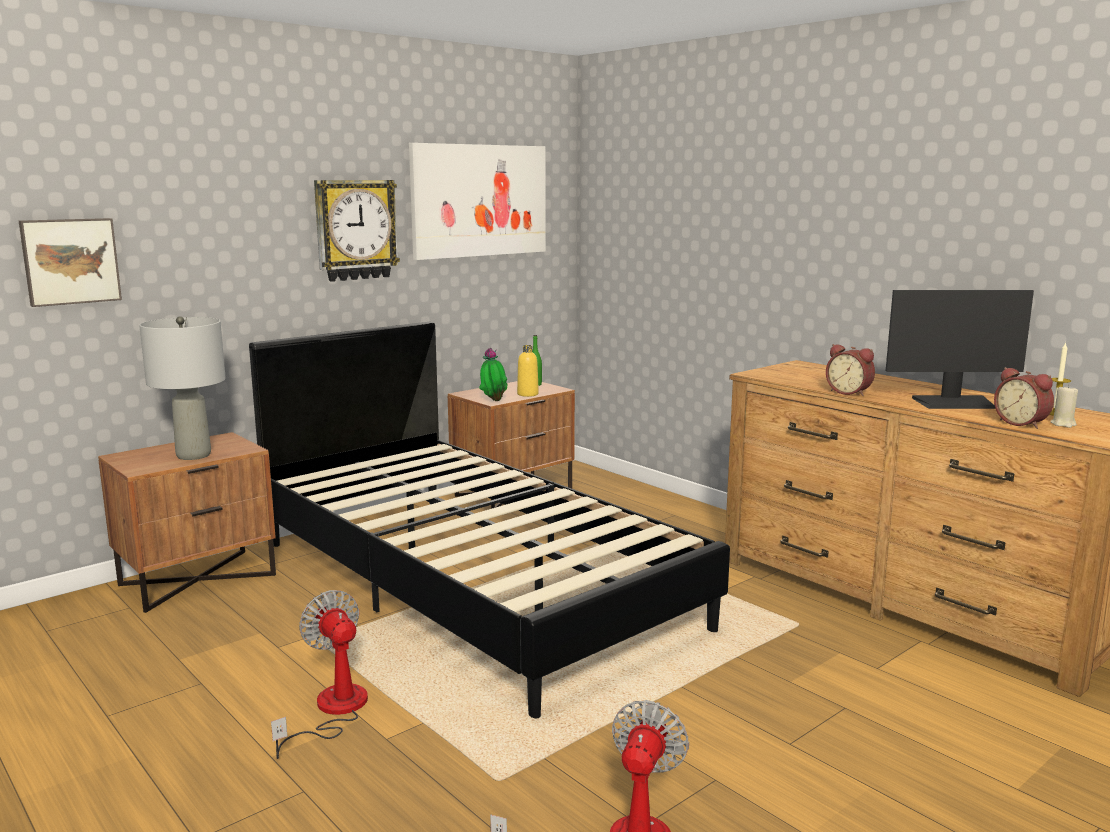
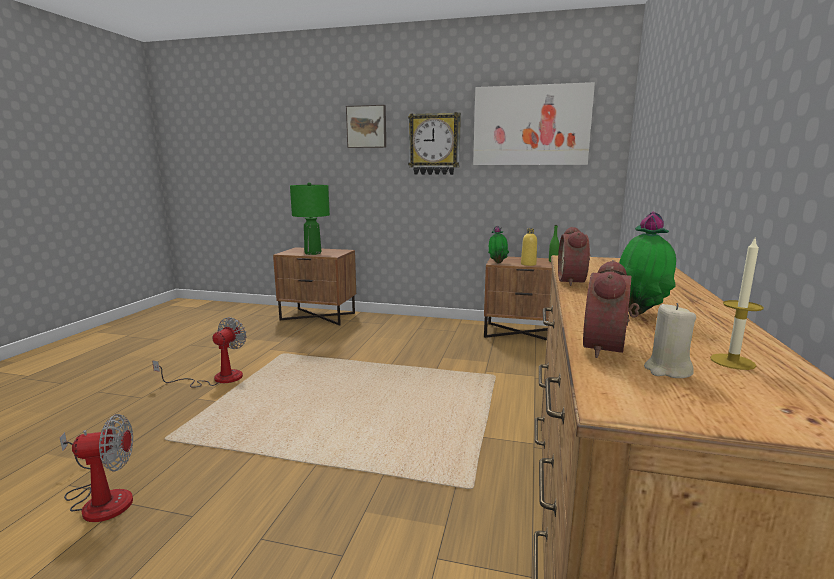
camera: 55 degrees right, 0 degrees up
picture [19,218,122,307] -> picture moved to [346,105,386,148]
grey table lamp [139,316,226,460] -> green table lamp [290,182,330,255]
black bed [249,322,730,718] -> none
monitor [886,290,1034,409] -> potted plant [619,212,676,315]

